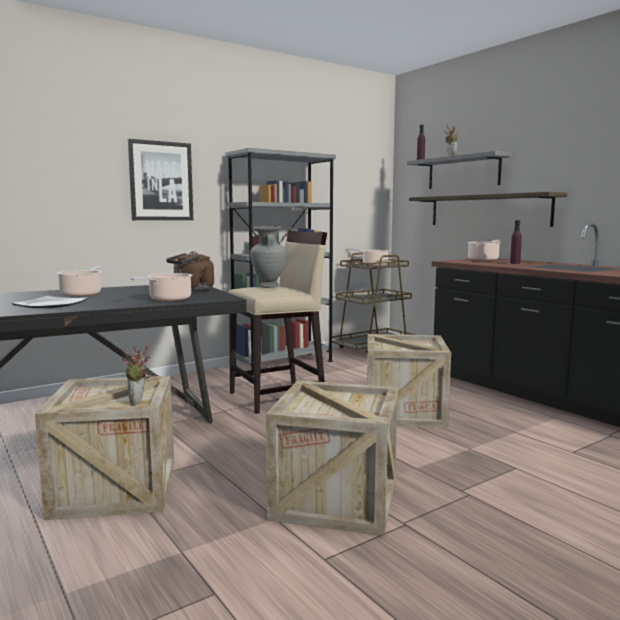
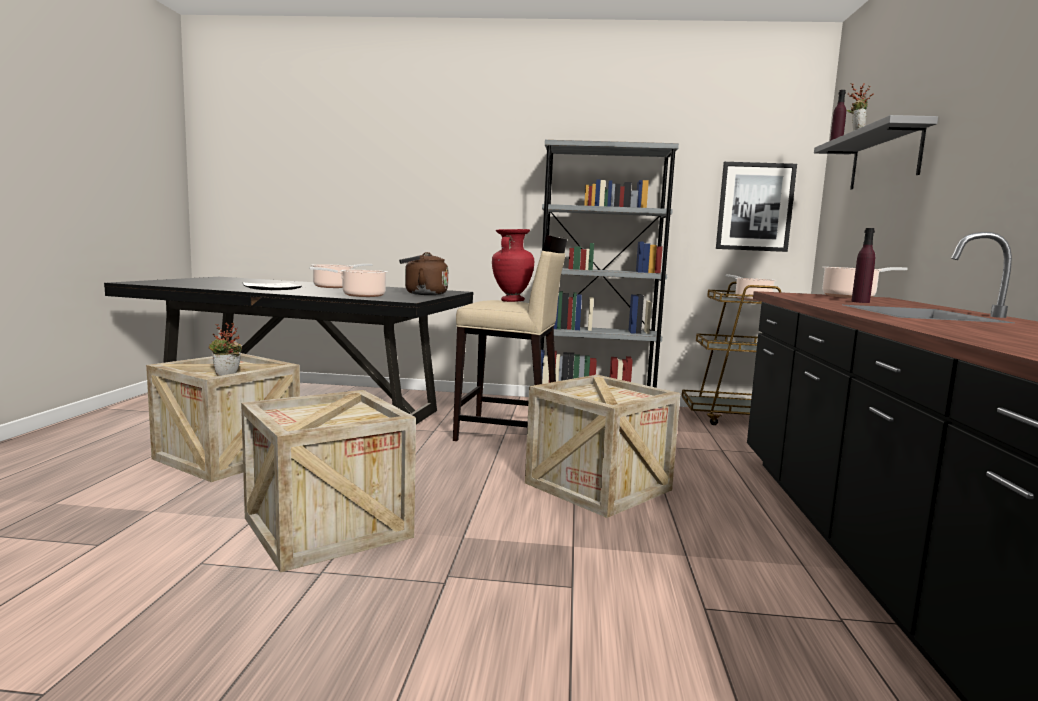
camera: 40 degrees right, 0 degrees up
picture [128,139,193,220] -> picture moved to [716,162,797,252]
grey vase [250,226,286,288] -> red vase [492,229,534,302]
shelf [409,192,567,227] -> none

